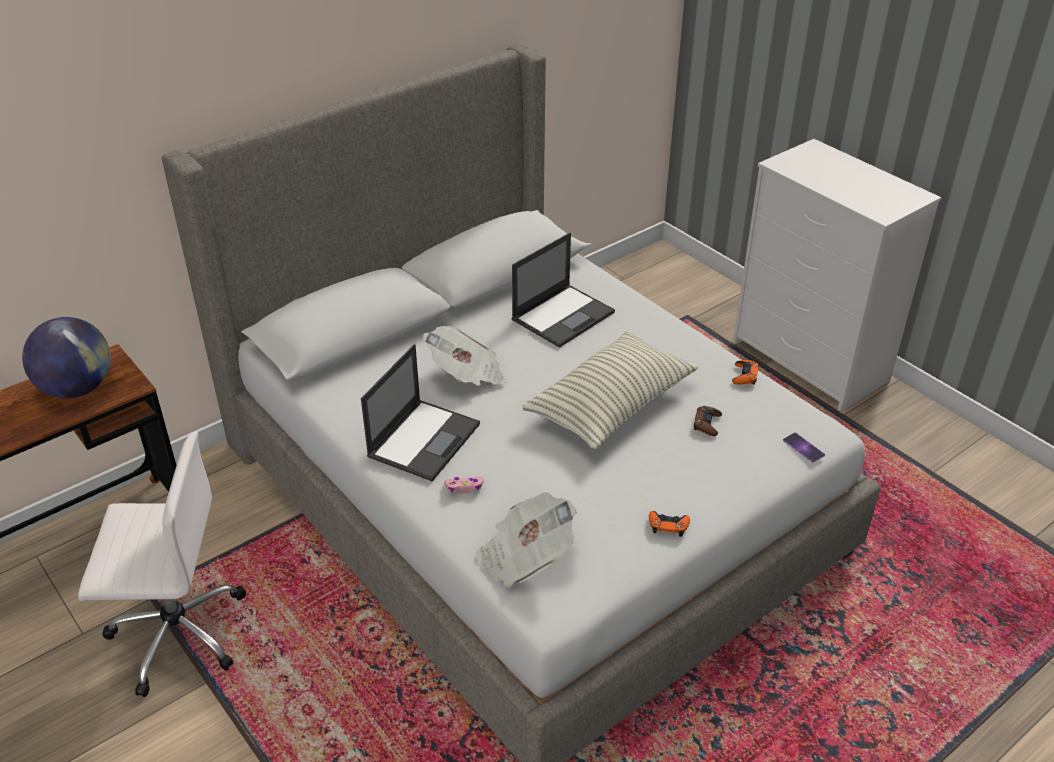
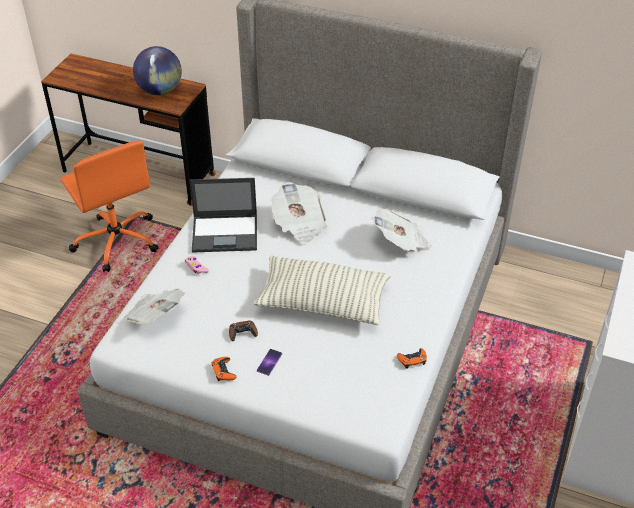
camera: 60 degrees right, 5 degrees up
white office chair [78,431,246,697] -> orange office chair [60,141,159,272]
laptop [512,233,615,348] -> newspaper [372,209,431,251]
brown game controller [694,406,722,436] -> brown game controller moved to [229,320,258,341]
phone [783,433,825,463] -> phone moved to [257,349,282,376]

